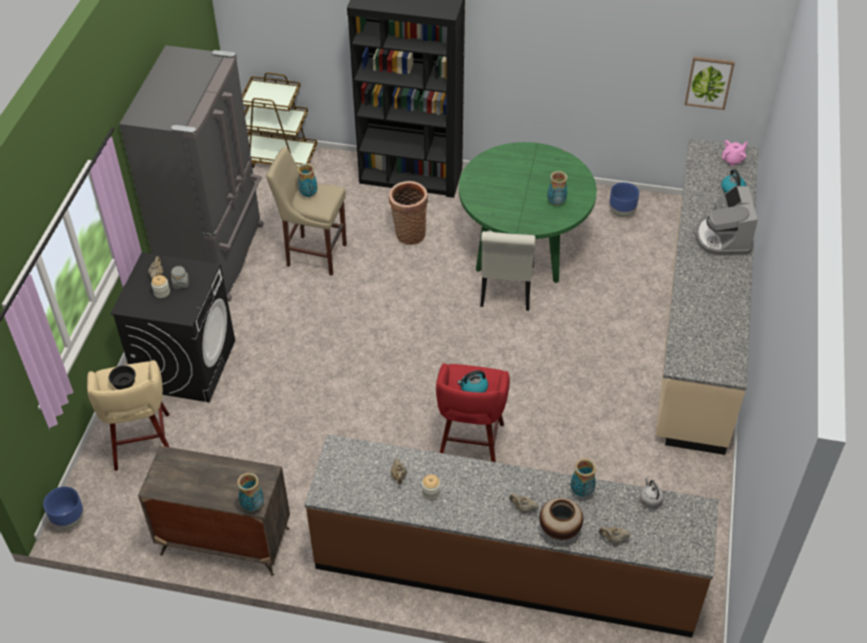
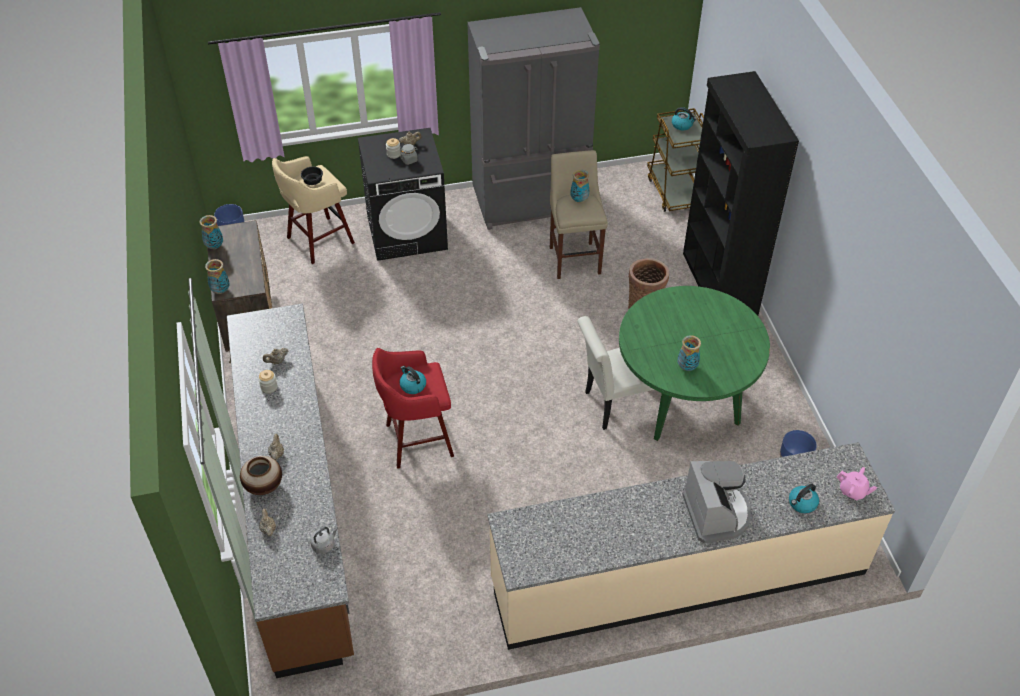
camera: 65 degrees right, 0 degrees up
vase [571,458,596,497] -> vase moved to [200,215,223,249]
picture [685,57,735,110] -> none
coffee machine [695,185,758,256] -> coffee machine turned 105 degrees clockwise [682,461,751,544]
none -> kettle [672,107,697,130]

